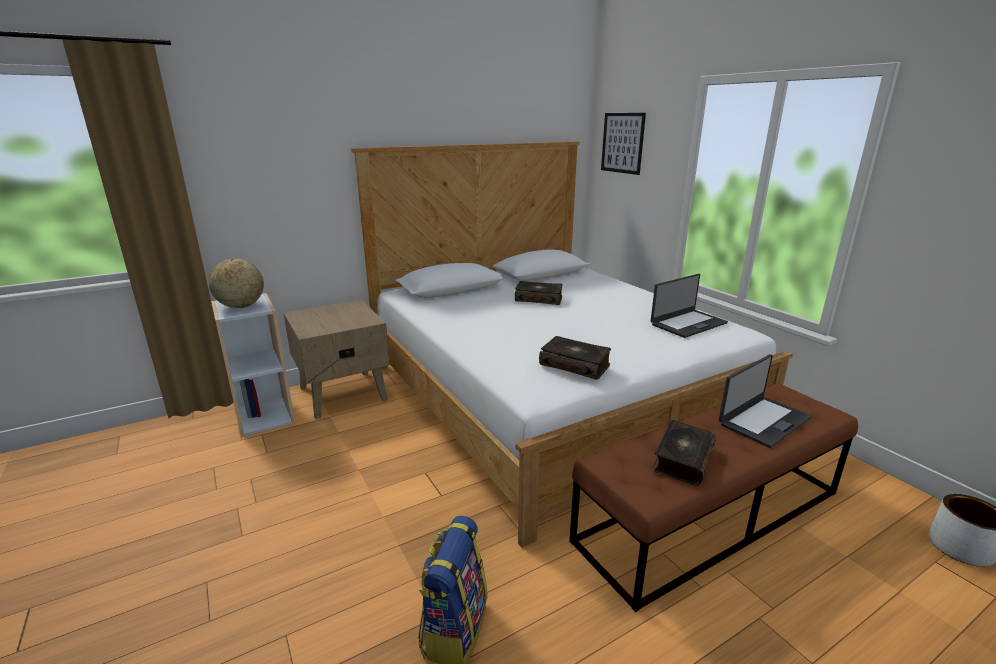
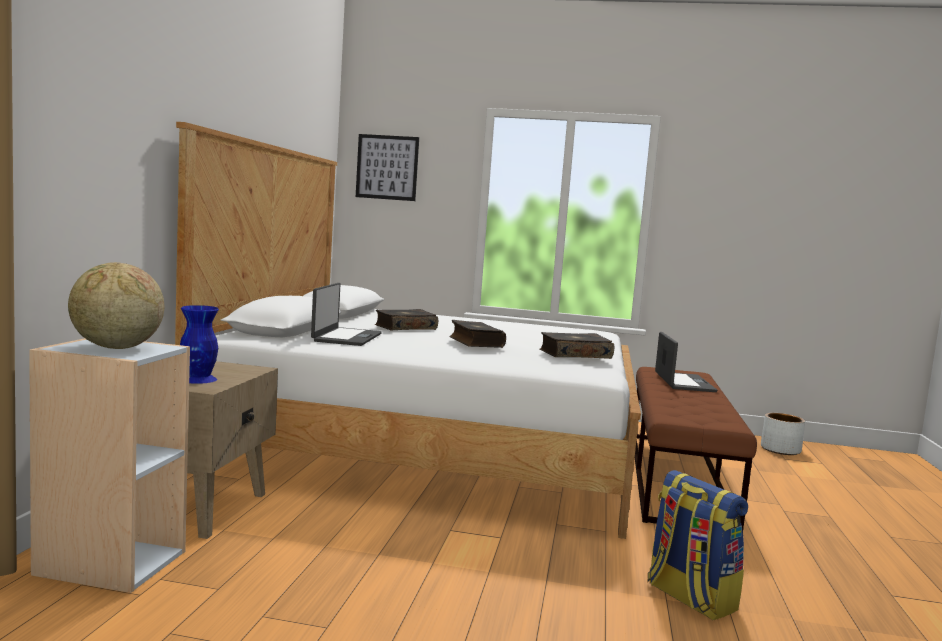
camera: 50 degrees left, 15 degrees down
laptop [651,274,728,338] -> laptop moved to [311,283,382,346]
book [652,420,716,486] -> book moved to [449,320,506,348]
none -> blue vase [180,305,219,384]

